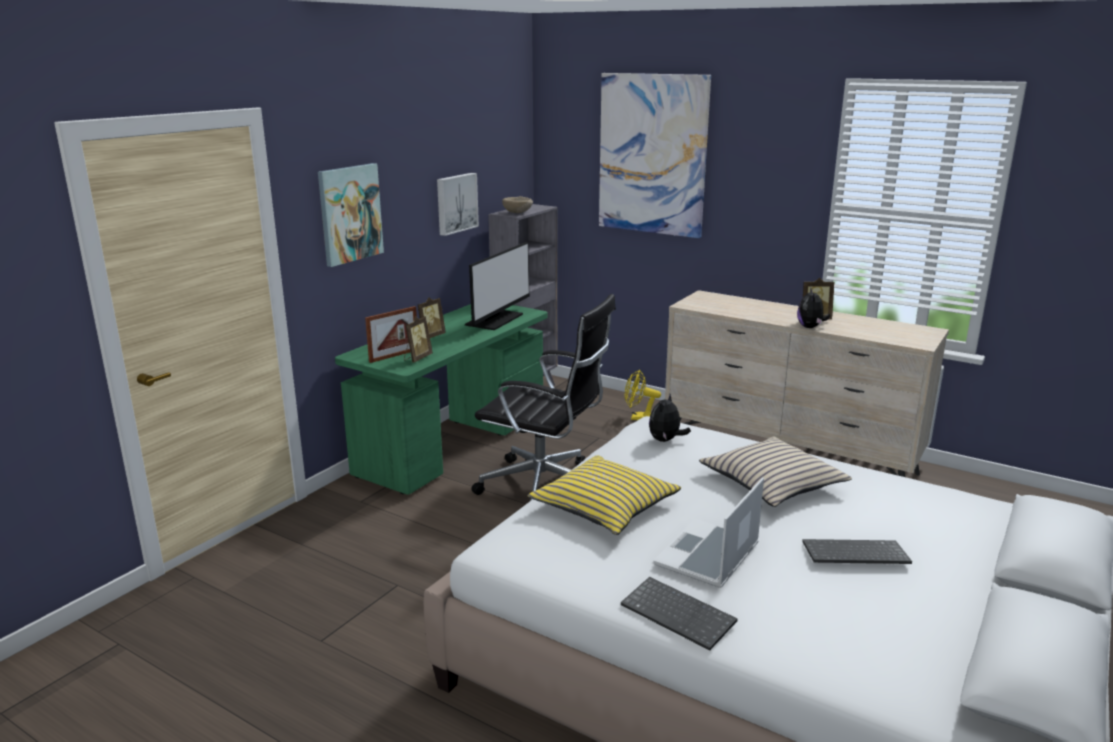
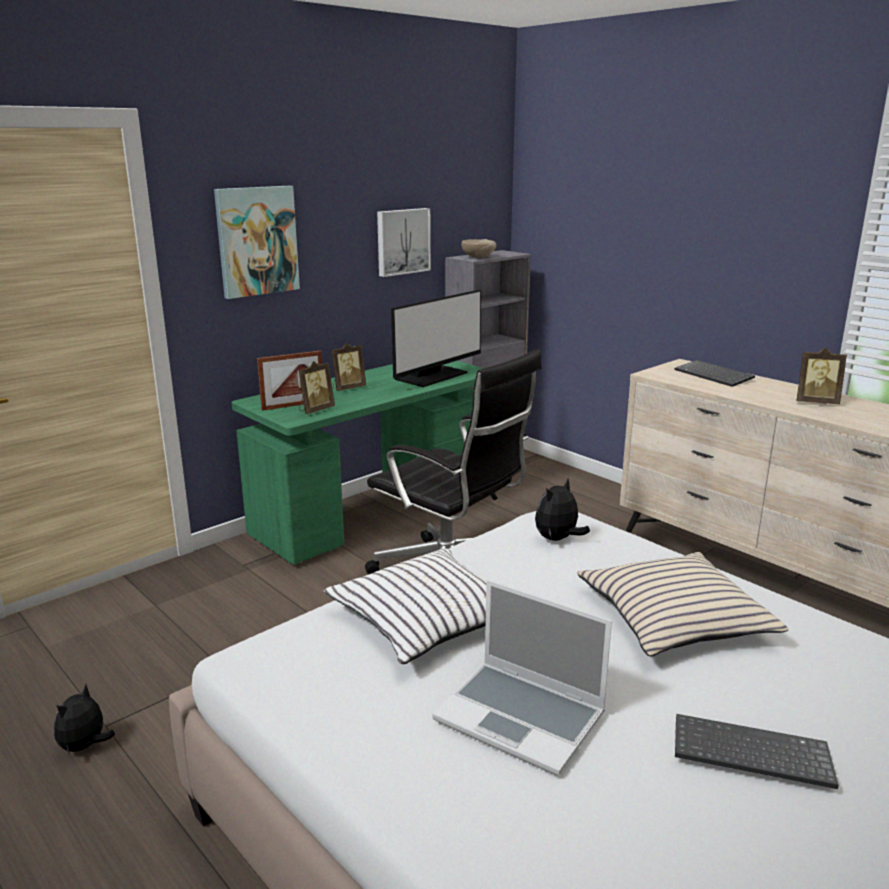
camera: 15 degrees right, 0 degrees up
yellow pillow [527,455,681,535] -> white pillow [323,548,486,664]
picture [599,73,711,238] -> none
keyboard [621,577,737,651] -> keyboard moved to [675,360,755,387]
yellow fan [625,370,661,420] -> none
laptop [654,477,764,588] -> laptop turned 105 degrees counterclockwise [432,580,612,776]
plush toy [797,287,830,328] -> plush toy moved to [54,684,115,755]

